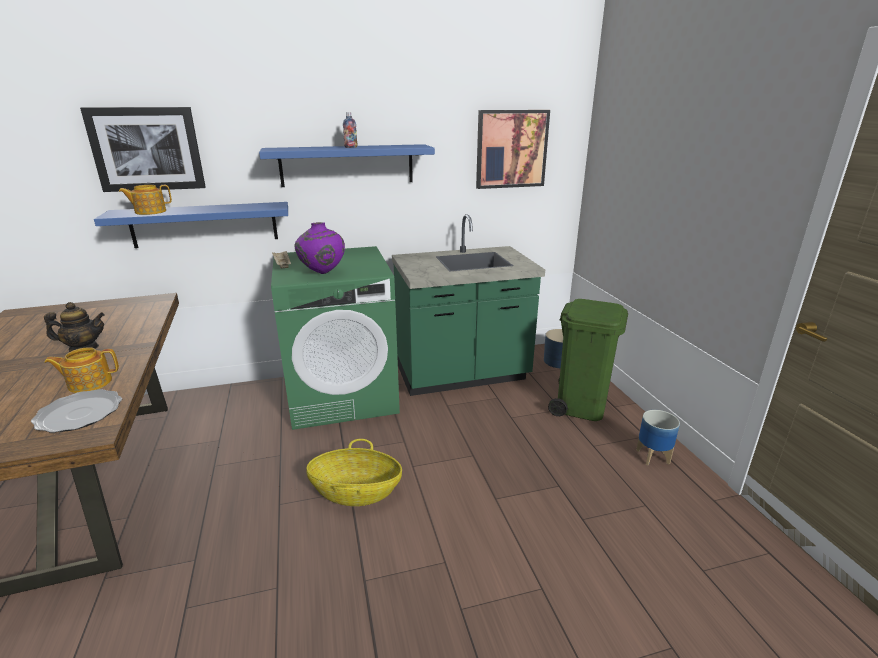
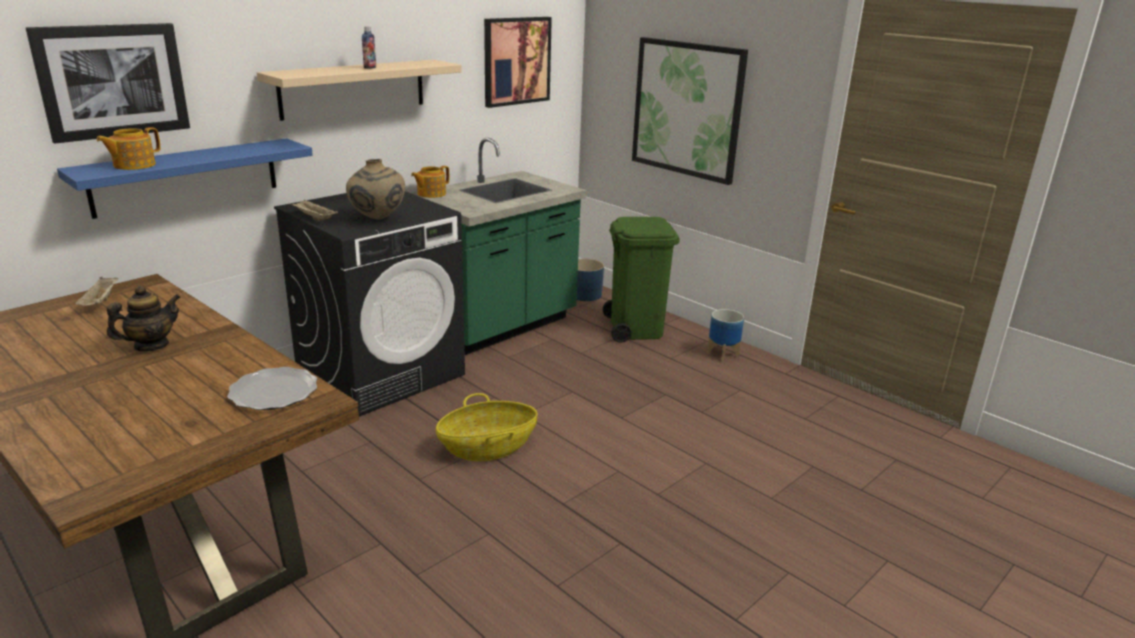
camera: 30 degrees left, 0 degrees up
teapot [44,347,119,393] -> teapot moved to [411,166,449,198]
blue shelf [259,144,435,187] -> beige shelf [257,60,462,121]
green washing machine [271,246,400,430] -> black washing machine [274,191,465,417]
purple vase [294,222,345,274] -> beige vase [346,159,405,220]
none -> beige tray [75,277,118,306]
none -> picture [632,37,748,185]

